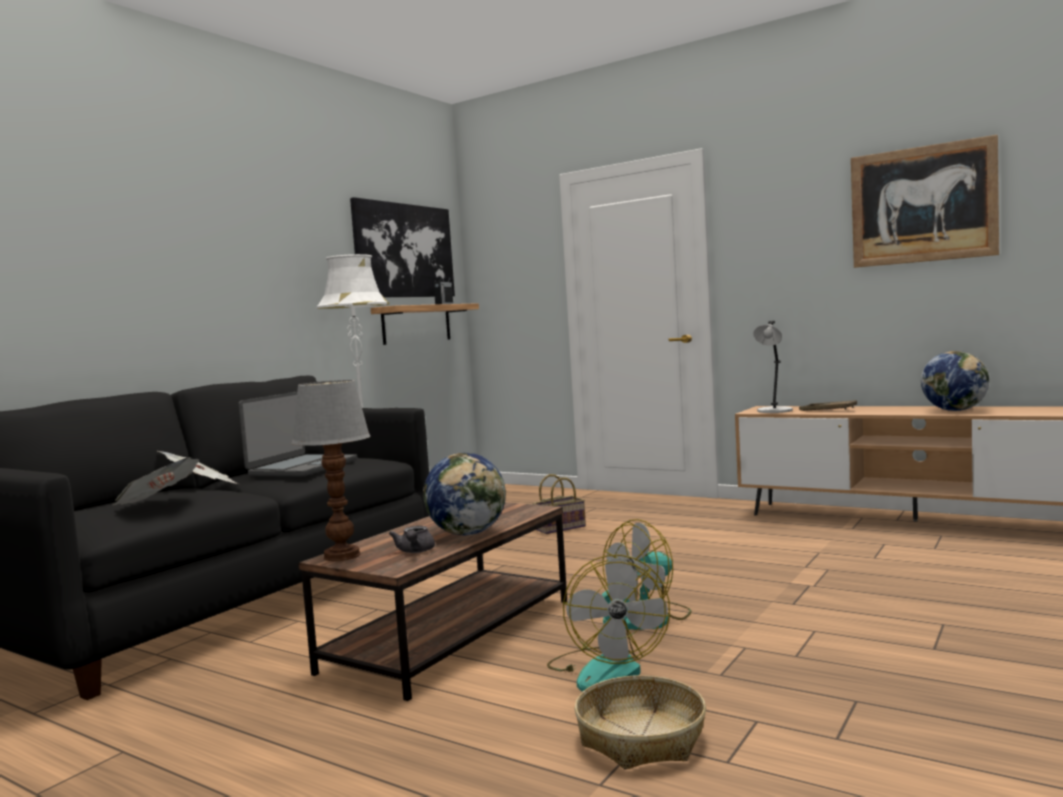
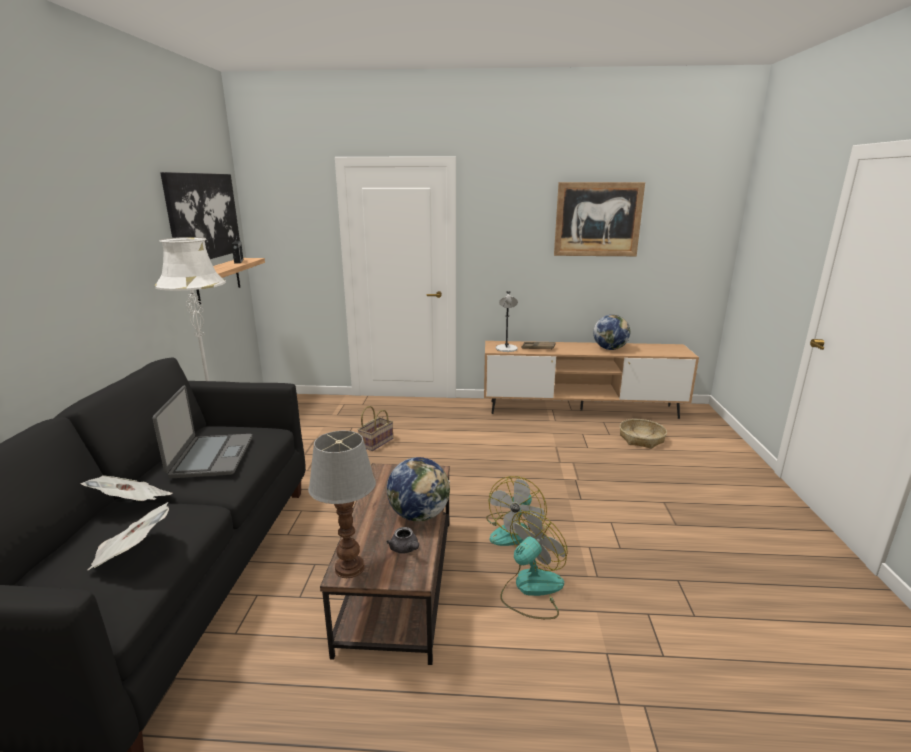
camera: 30 degrees left, 15 degrees up
fan [547,555,670,692] -> fan turned 105 degrees counterclockwise [500,511,568,619]
basket [574,675,706,769] -> basket moved to [620,419,667,449]

